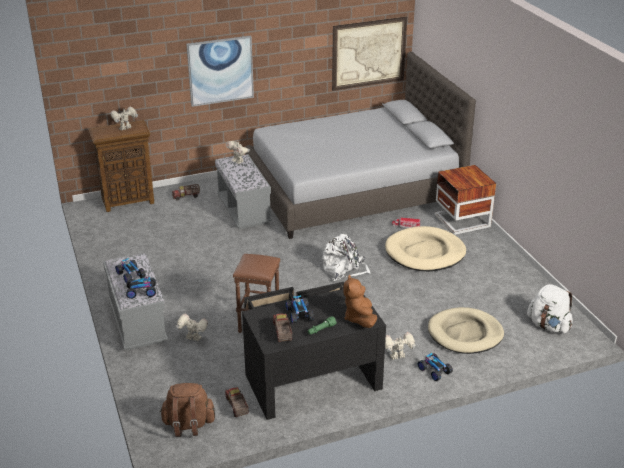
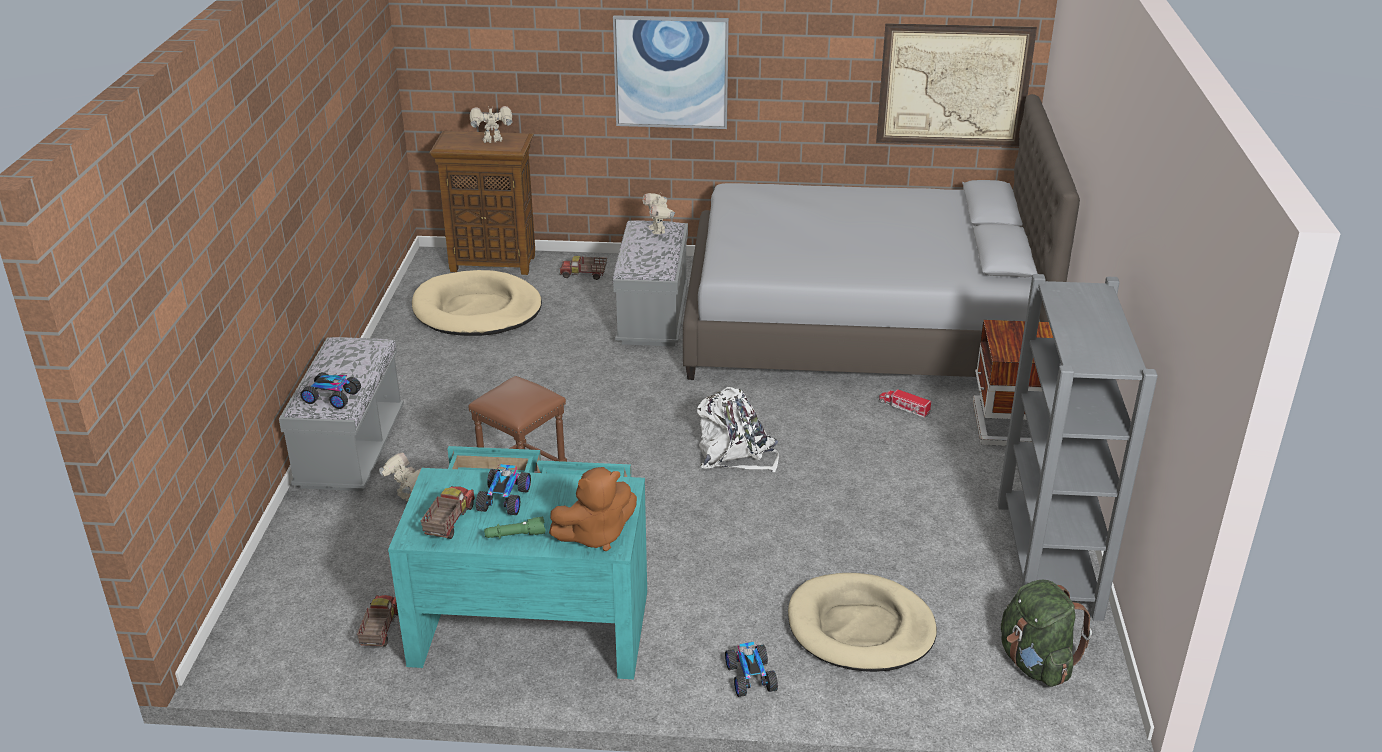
camera: 25 degrees right, 0 degrees up
toy car [115,258,146,283] -> none
brown backpack [159,383,215,437] -> none
black desk [242,282,386,420] -> turquoise desk [388,446,647,679]
brown plush toy [343,275,377,328] -> brown plush toy turned 135 degrees counterclockwise [549,467,637,551]
beige dog bed [385,226,466,271] -> beige dog bed moved to [412,270,542,336]
toy robot [385,332,416,360] -> none
white backpack [527,284,573,333] -> green backpack [1001,580,1092,687]
none -> grey bookcase [997,274,1158,621]

